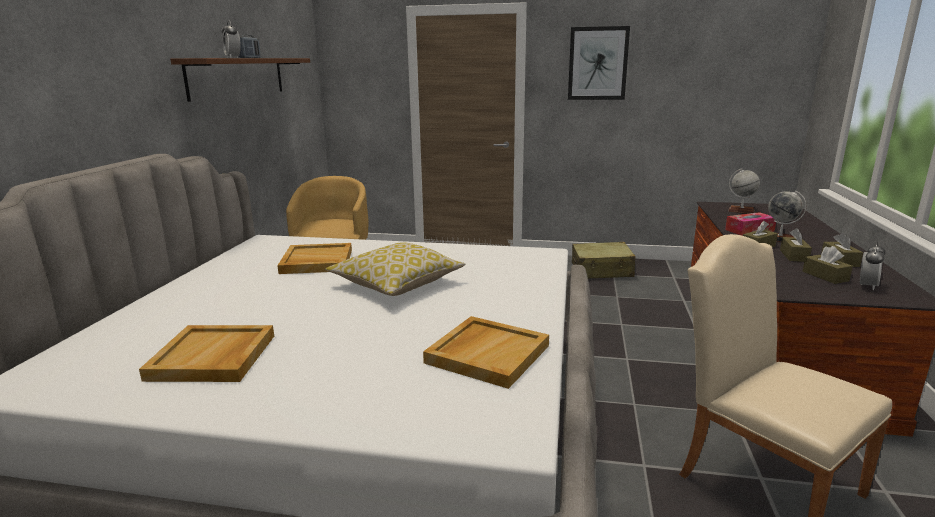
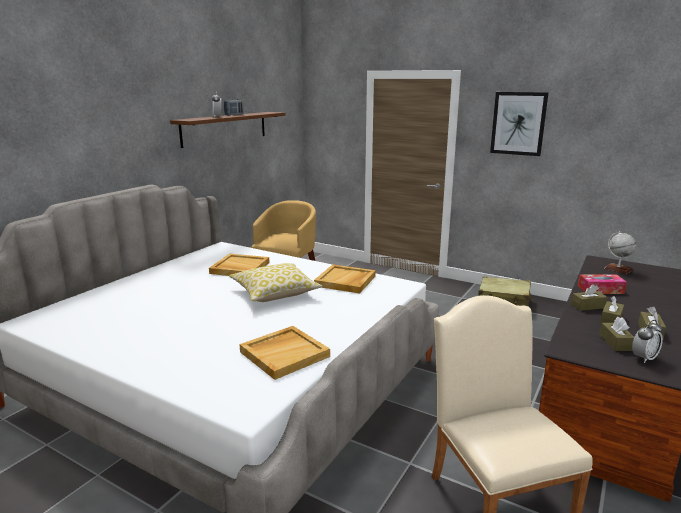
camera: 20 degrees right, 0 degrees up
beige tray [139,325,274,382] -> beige tray moved to [314,264,376,293]
globe [768,191,807,242] -> none

